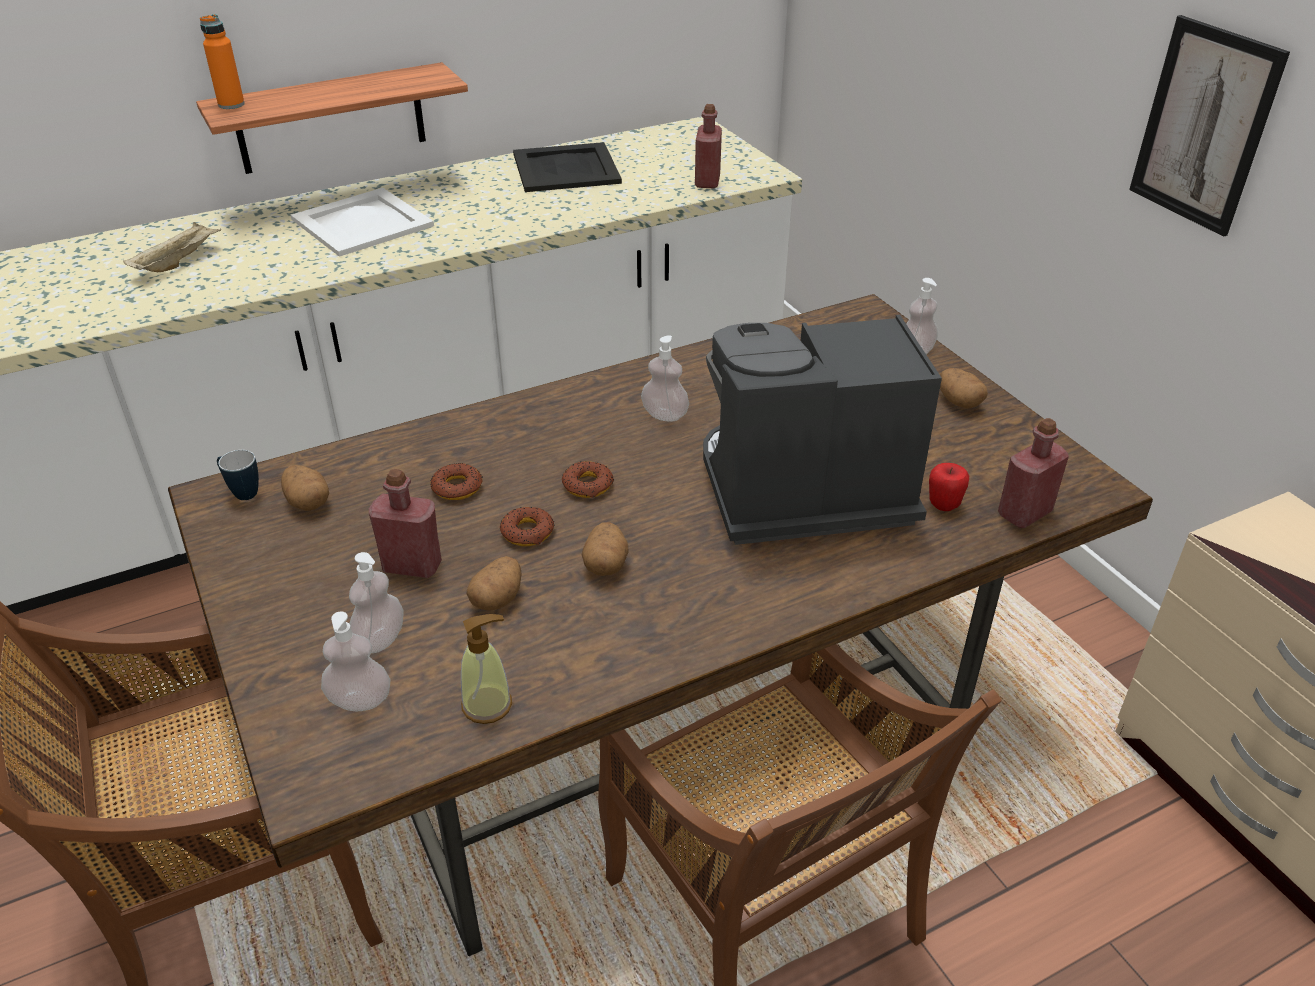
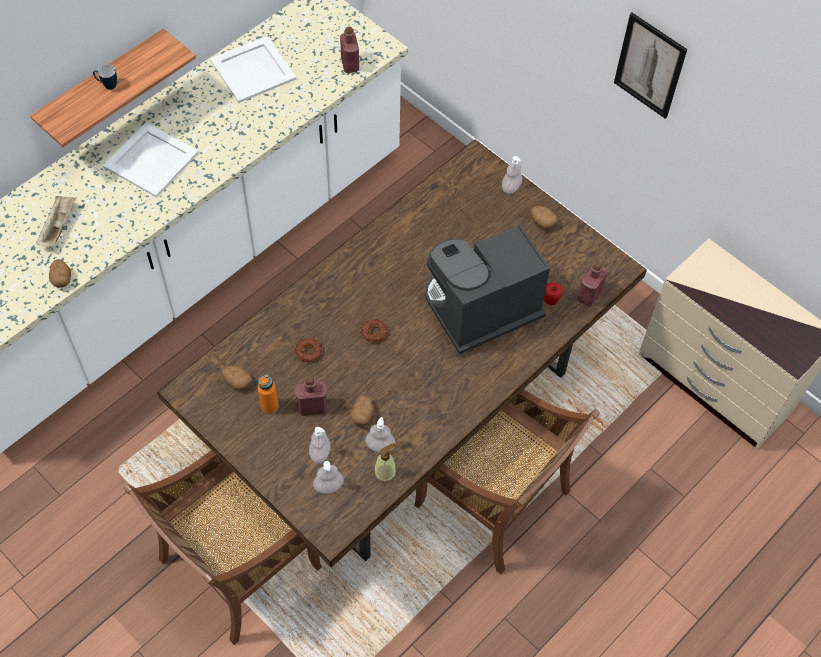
camera: 20 degrees left, 20 degrees up
orange bottle [200,14,245,109] -> orange bottle moved to [257,375,279,415]
mug [217,450,259,500] -> mug moved to [93,64,117,90]
donut [500,507,555,546] -> none
black tray [513,142,622,192] -> white tray [210,36,296,103]
potato [582,522,629,576] -> potato moved to [49,259,71,288]
soap dispenser [641,335,689,422] -> soap dispenser moved to [365,417,396,453]

